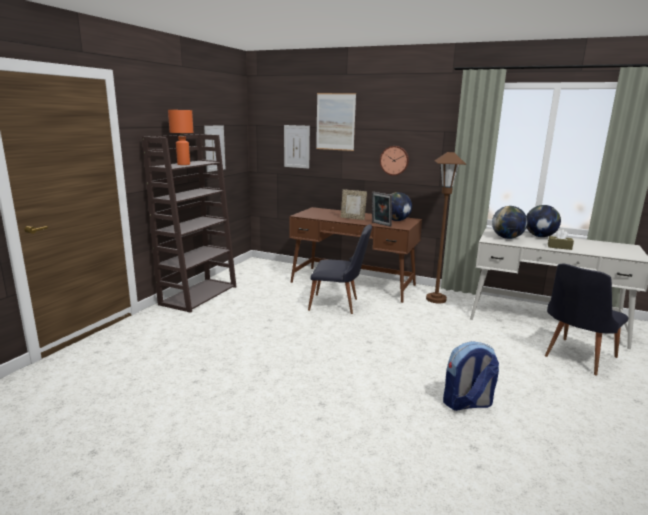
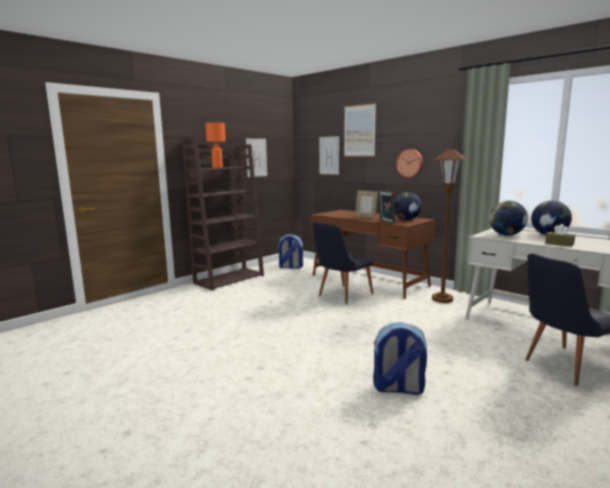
camera: 20 degrees right, 5 degrees down
black chair [308,224,372,314] -> black chair turned 105 degrees clockwise [312,222,374,304]
none -> backpack [278,234,303,269]

